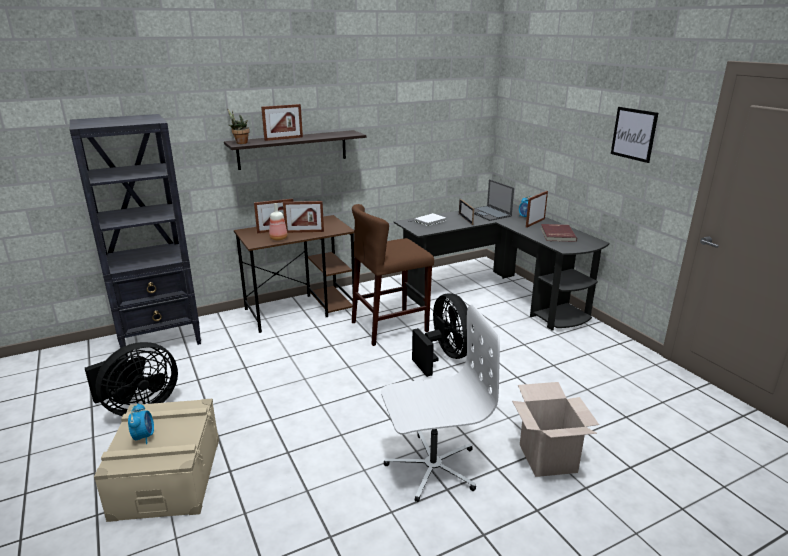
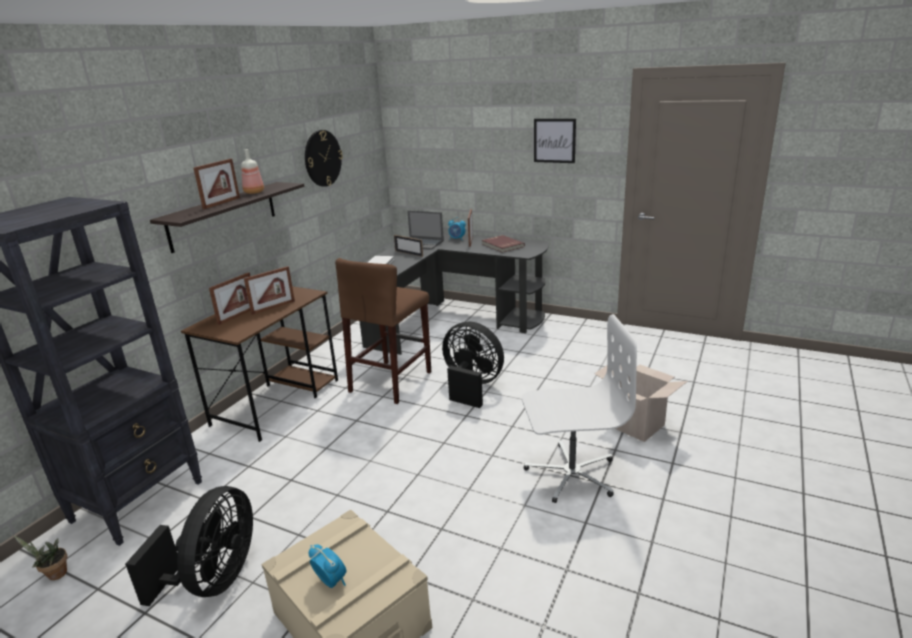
camera: 35 degrees left, 0 degrees up
potted plant [227,108,250,144] -> potted plant moved to [13,535,68,580]
bottle [269,203,288,241] -> bottle moved to [241,149,264,194]
white office chair [381,304,500,502] -> white office chair turned 45 degrees clockwise [522,314,637,503]
none -> wall clock [305,130,343,187]

